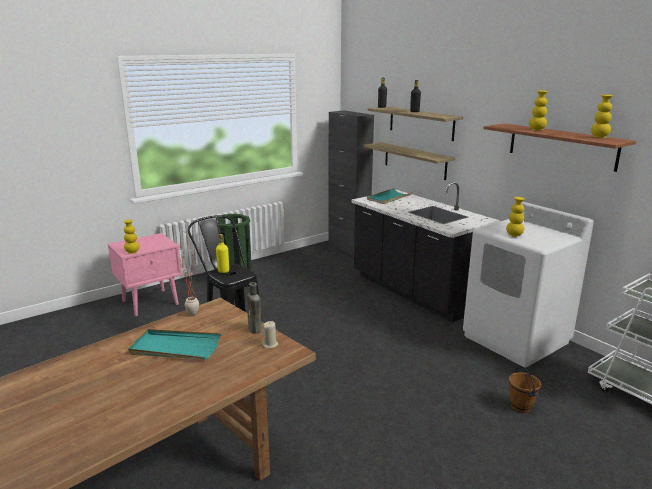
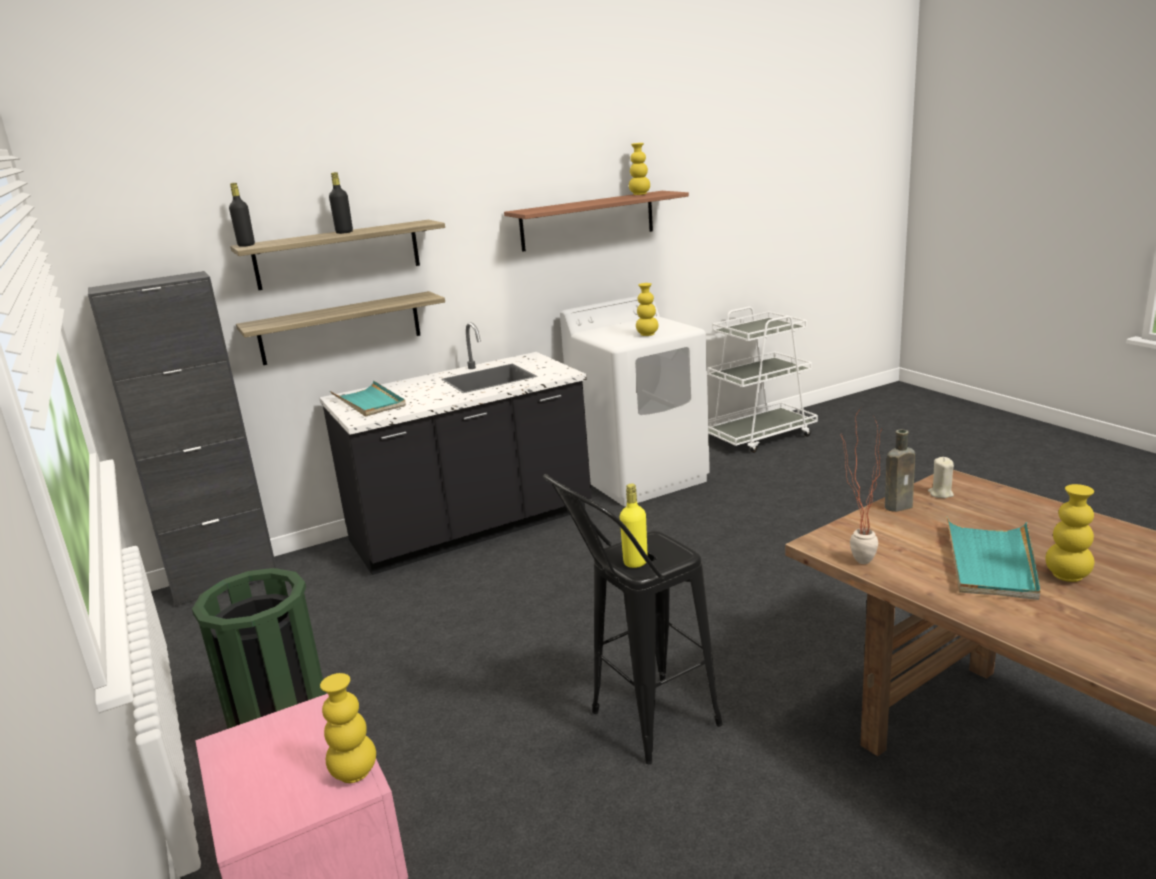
camera: 80 degrees left, 0 degrees up
brown bucket [509,367,541,413] -> none
yellow vase [529,91,548,130] -> yellow vase moved to [1045,484,1094,582]

